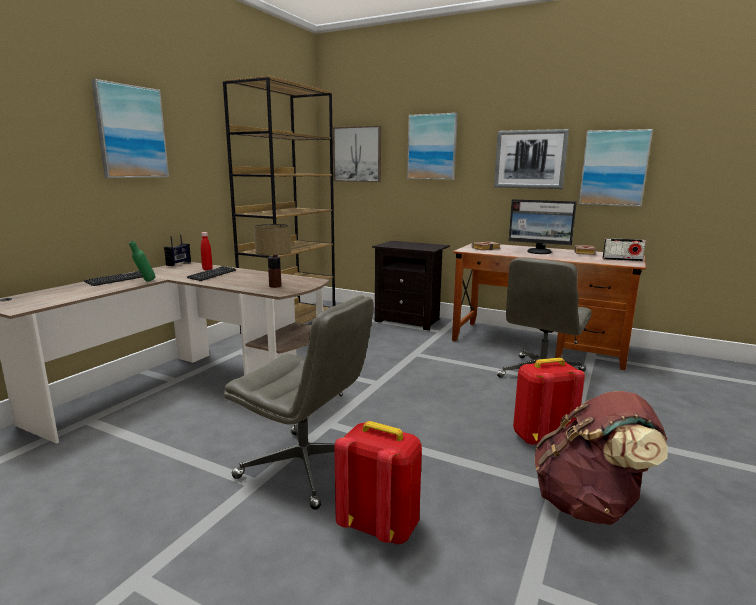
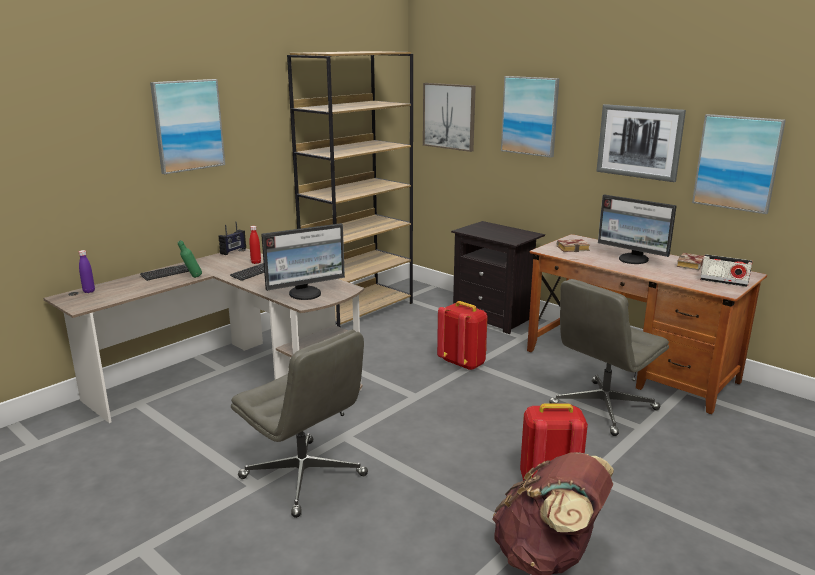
camera: 15 degrees right, 5 degrees up
table lamp [254,224,292,288] -> monitor [261,223,345,300]
red backpack [334,421,422,544] -> red backpack moved to [437,301,488,371]
none -> purple bottle [79,250,95,293]

